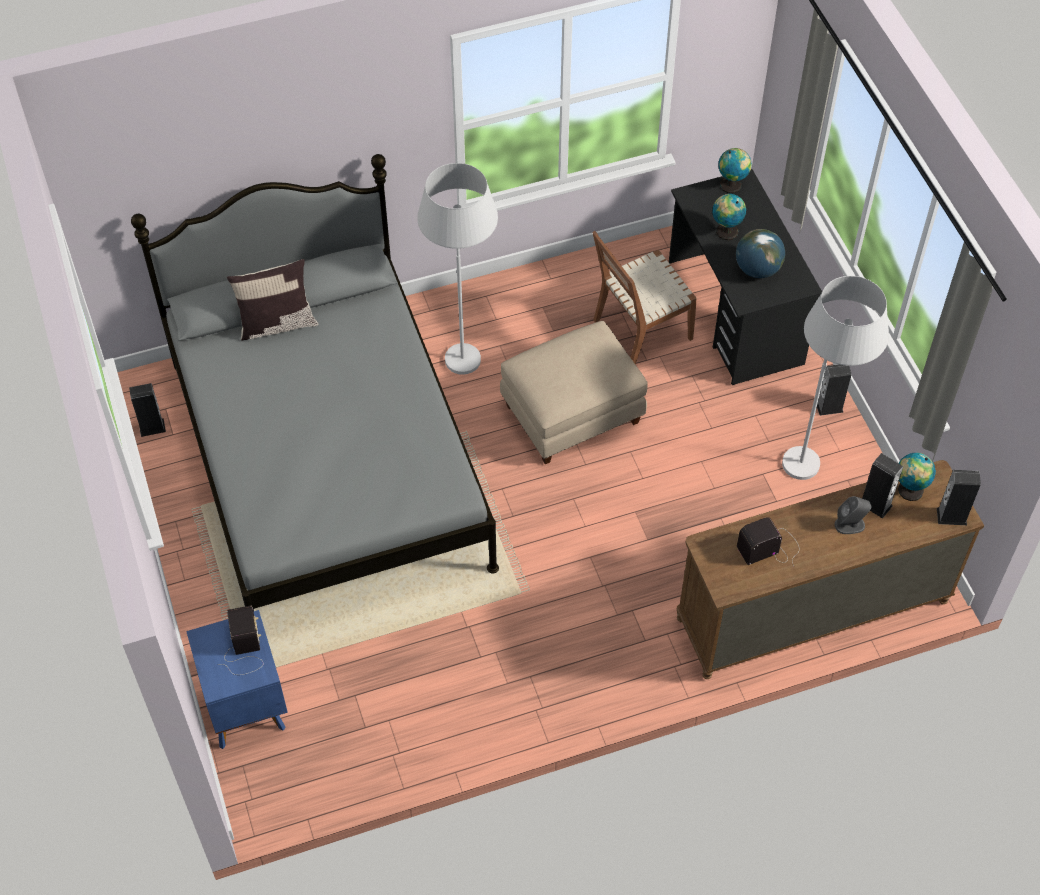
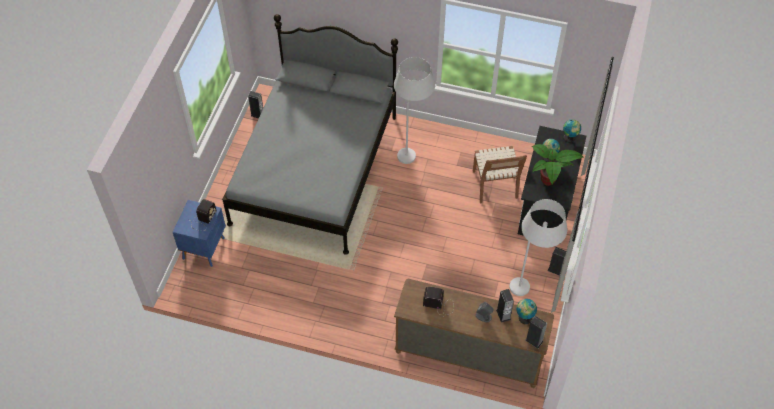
camera: 35 degrees right, 0 degrees up
pillow [227,259,318,340] -> none
beige ottoman [500,321,648,464] -> none
chair [592,231,697,364] -> chair turned 105 degrees counterclockwise [473,146,527,203]
globe [736,229,785,278] -> potted plant [532,144,584,186]

